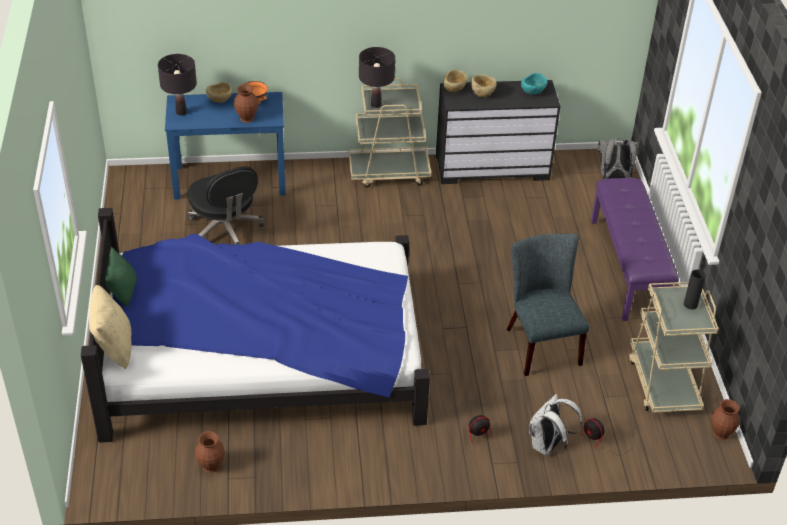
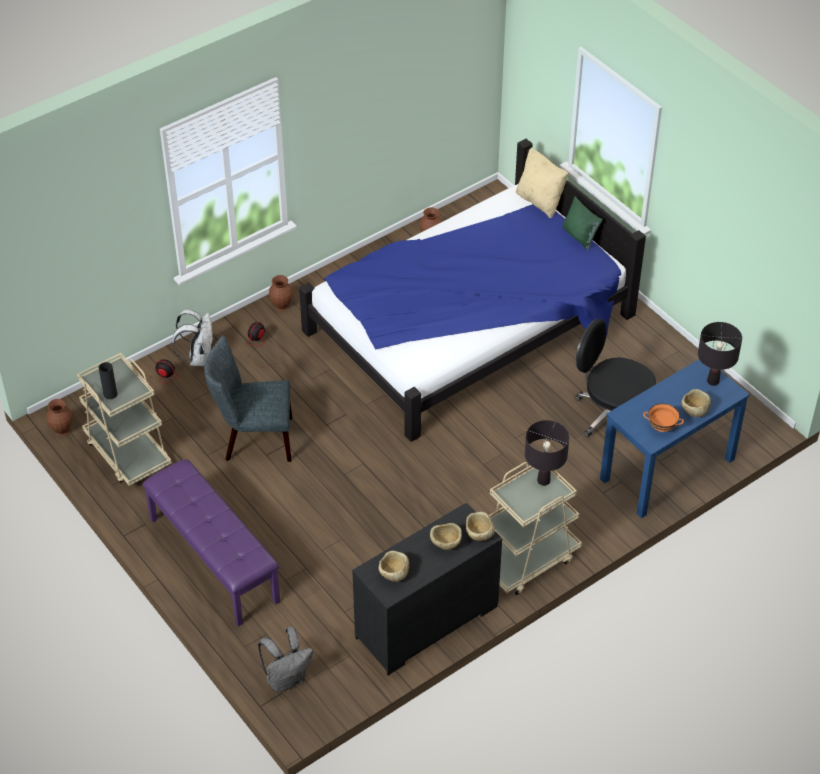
camera: 150 degrees right, 5 degrees up
brown vase [234,84,258,123] -> brown vase moved to [269,275,293,311]
grey chair [507,234,589,376] -> grey chair turned 135 degrees clockwise [204,336,292,462]
turquoise bowl [521,73,547,94] -> beige bowl [379,551,409,582]

